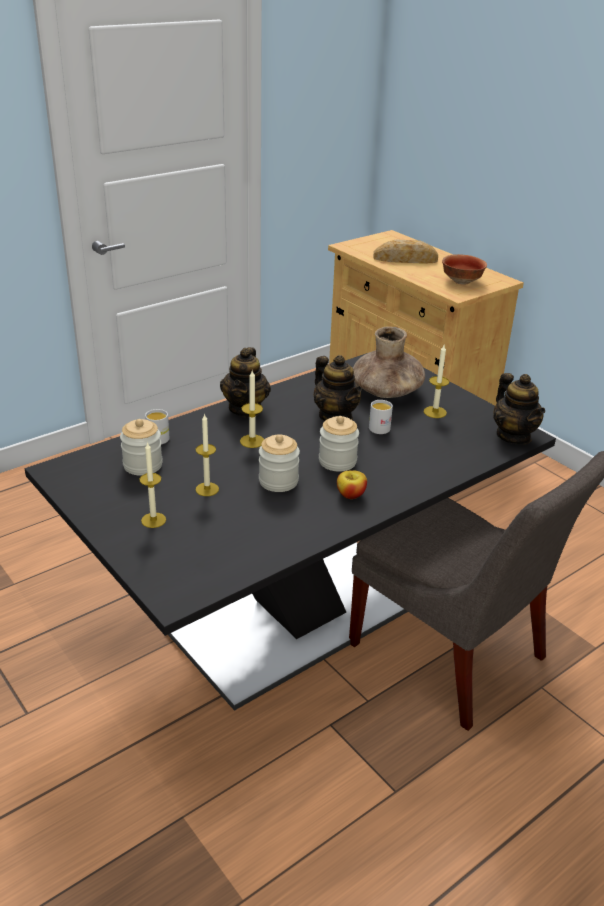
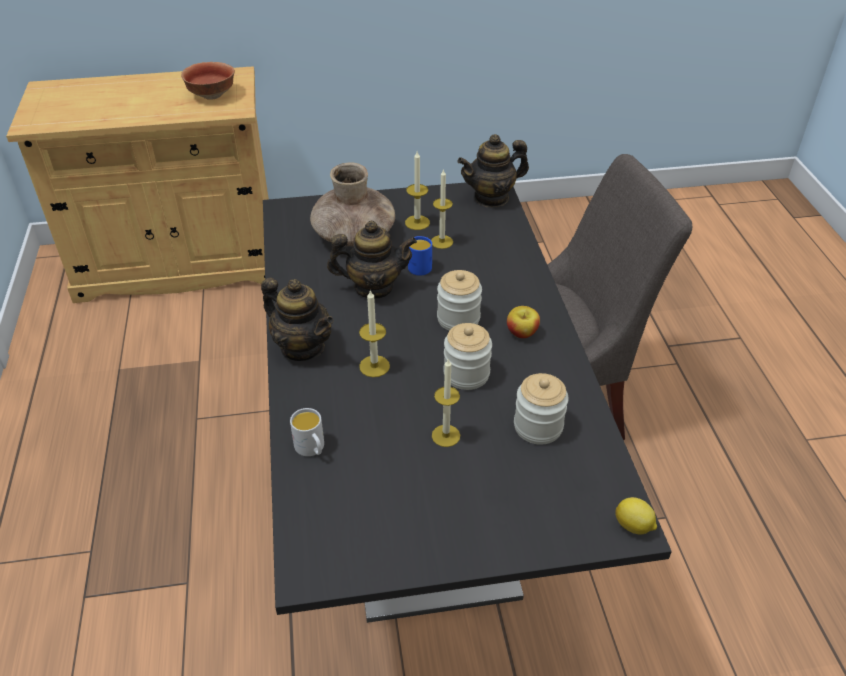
camera: 60 degrees left, 10 degrees up
jar [120,419,163,476] -> jar moved to [514,373,569,445]
candle [139,442,166,528] -> candle moved to [431,169,453,249]
white mug [369,400,393,434] -> blue mug [408,236,432,276]
bread [373,240,438,264] -> none
teapot [493,373,545,445] -> teapot turned 150 degrees clockwise [458,134,529,207]
none -> lemon [615,497,657,535]

